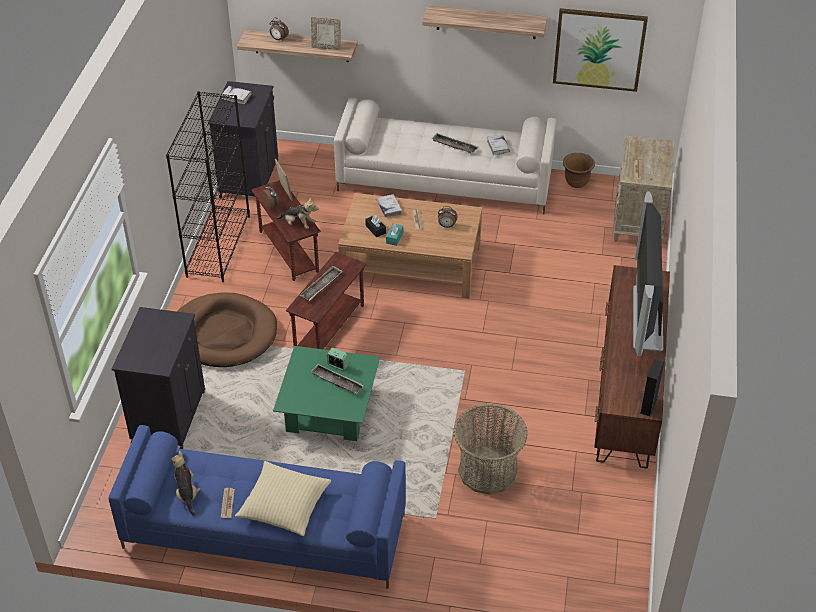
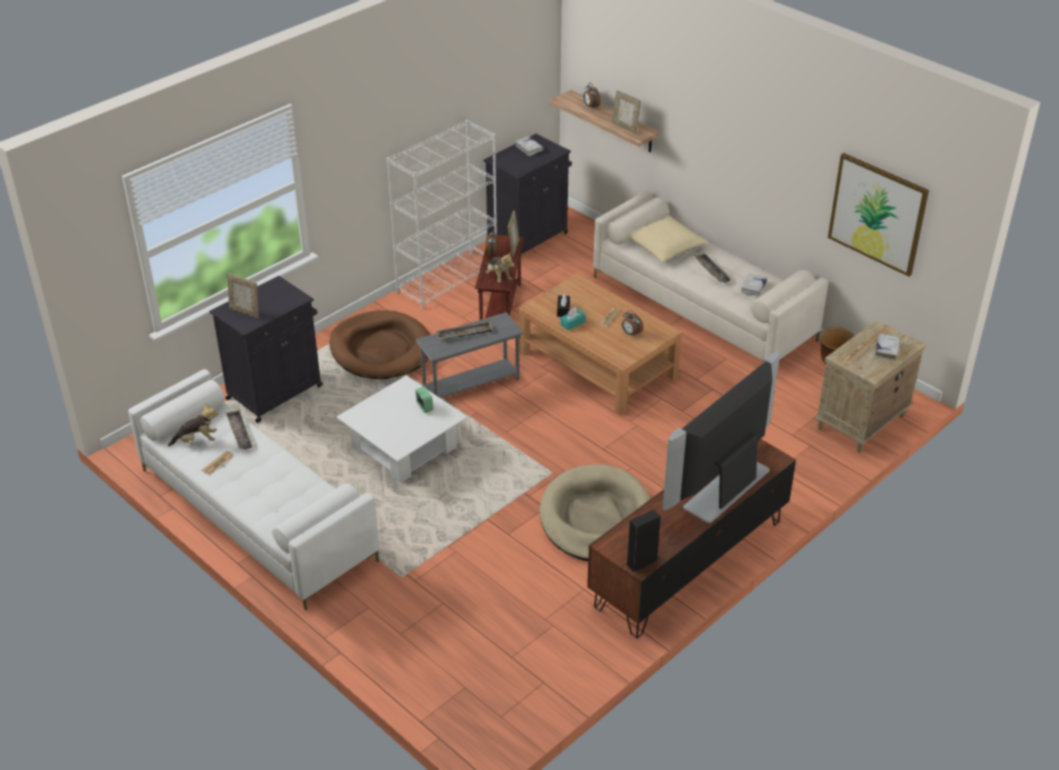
camera: 35 degrees right, 5 degrees down
blue sofa [109,425,406,589] -> white sofa [128,369,379,611]
black bookcase [166,91,250,282] -> white bookcase [387,120,497,310]
plush toy [171,451,200,516] -> plush toy turned 60 degrees clockwise [168,403,219,447]
beige pillow [235,461,331,536] -> beige pillow moved to [628,215,708,262]
green coffee table [273,346,380,441] -> white coffee table [336,375,468,483]
brown side table [286,252,367,349] -> grey side table [416,312,523,398]
tray [310,364,364,394] -> tray moved to [225,409,254,449]
white book [377,194,402,217] -> white book moved to [875,334,900,360]
shelf [422,5,547,39] -> none
basket [453,404,528,495] -> none
none -> picture frame [227,274,258,318]
none -> beige dog bed [540,464,650,561]

